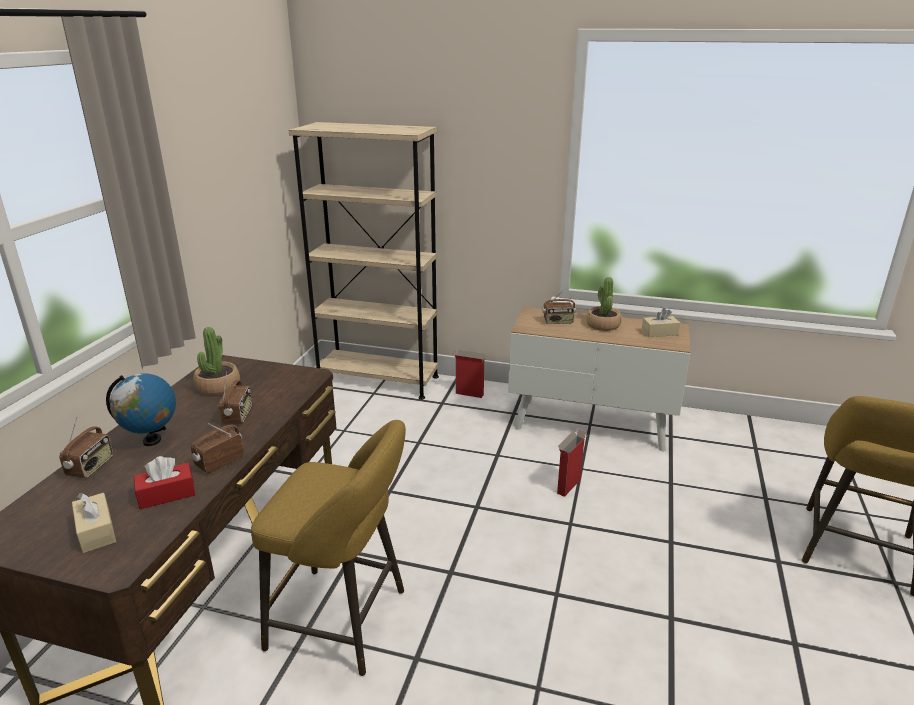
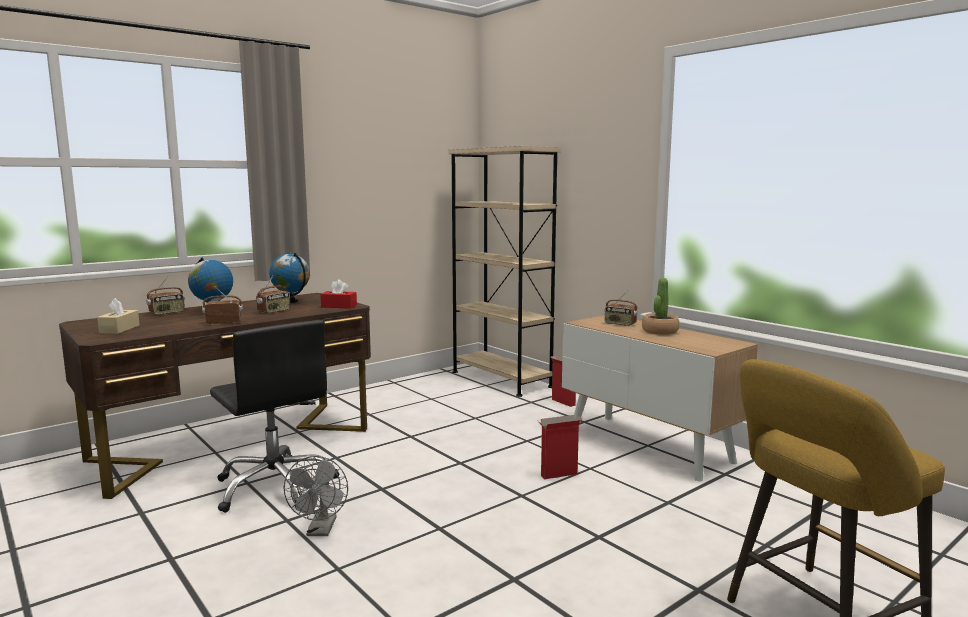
camera: 35 degrees right, 15 degrees down
red tissue box [134,456,195,509] -> red tissue box moved to [320,279,357,309]
potted plant [193,327,240,395] -> globe [269,253,310,303]
yellow stool [251,420,406,676] -> black office chair [210,320,339,513]
beige tissue box [642,308,680,337] -> none
none -> grey fan [284,456,348,536]

